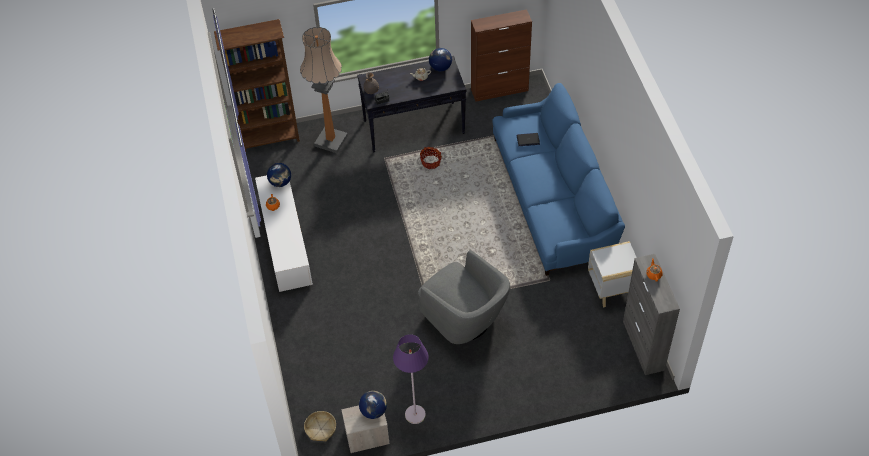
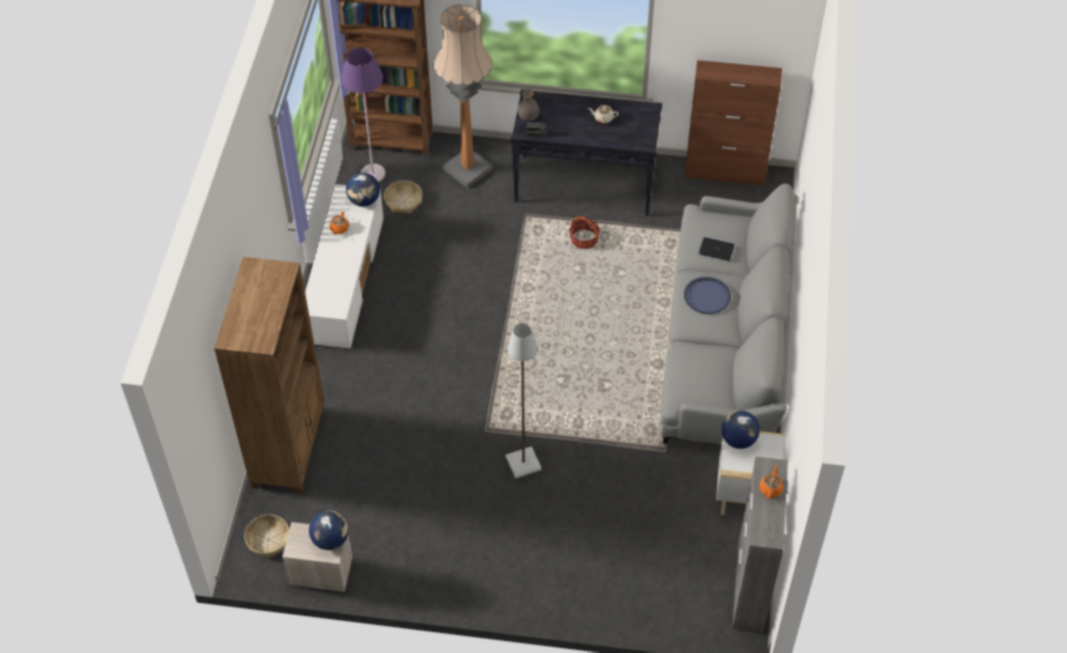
camera: 20 degrees right, 0 degrees up
purple floor lamp [393,334,429,424] -> purple floor lamp moved to [341,48,385,182]
grey armchair [418,250,510,344] -> grey floor lamp [506,323,542,479]
globe [429,48,452,71] -> globe moved to [721,410,760,449]
blue sofa [492,83,625,276] -> grey sofa [661,183,798,444]
none -> brown bookcase [214,257,325,494]
none -> basket [384,180,423,214]
none -> blue tray [684,277,731,314]

